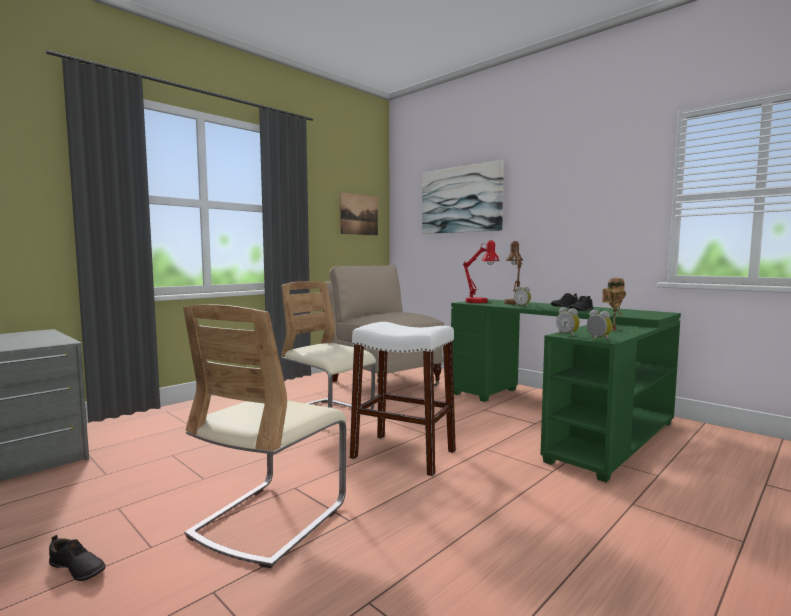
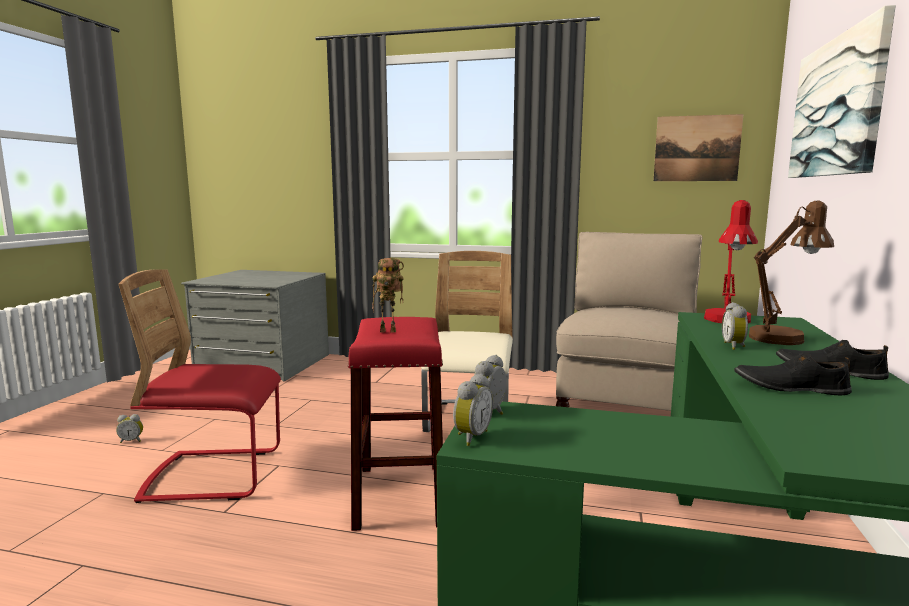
camera: 60 degrees right, 5 degrees up
black shoe [49,535,106,581] -> alarm clock [116,414,143,443]
beige chair [183,304,346,568] -> red chair [118,269,281,503]
white stool [350,322,456,476] -> red stool [348,317,443,531]
toy robot [602,278,626,331] -> toy robot moved to [372,258,404,332]

